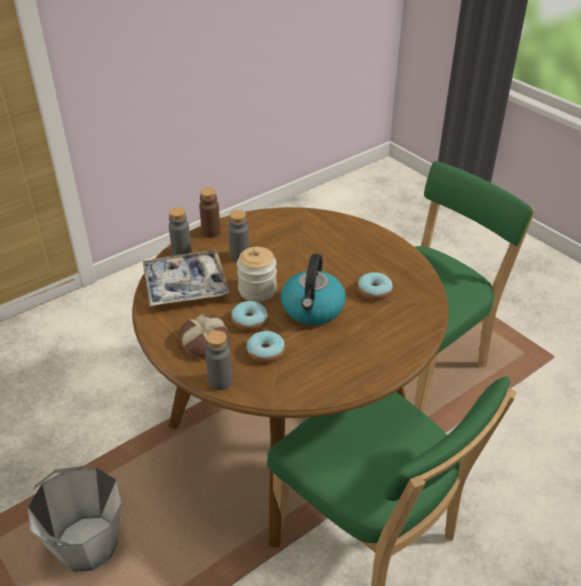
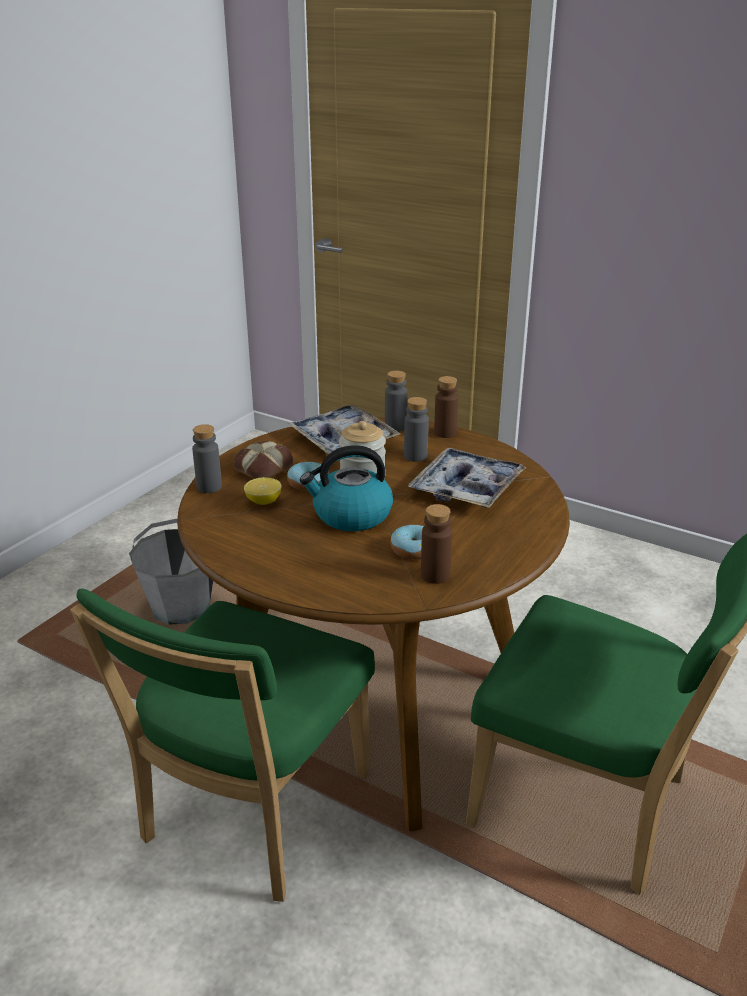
camera: 70 degrees right, 10 degrees down
donut [247,331,285,363] -> lemon [244,477,281,505]
none -> tray [408,448,526,508]
none -> brown bottle [421,504,452,584]

